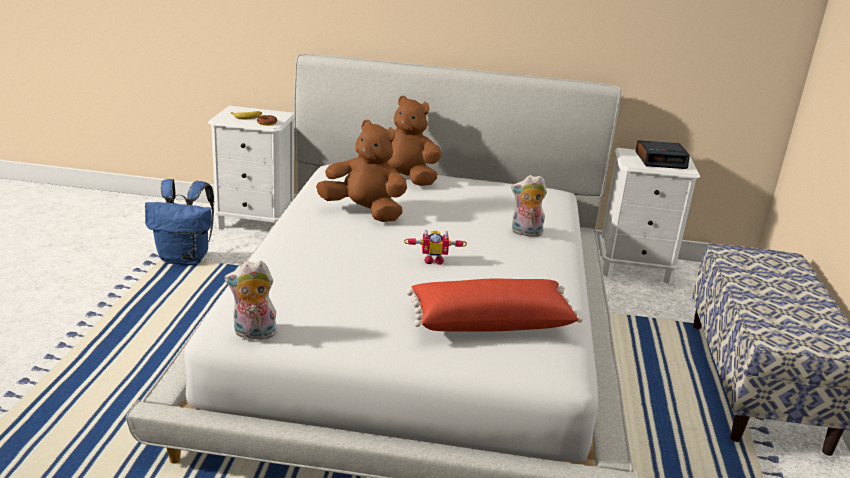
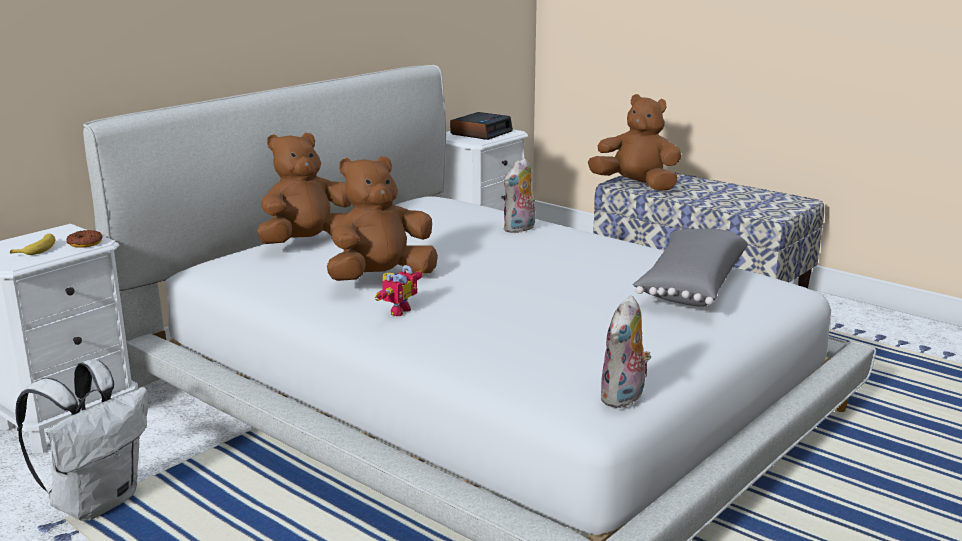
camera: 55 degrees left, 5 degrees down
blue backpack [145,179,214,265] -> white backpack [16,360,148,521]
toy robot [404,230,467,265] -> toy robot moved to [375,265,423,316]
red pillow [406,279,583,331] -> grey pillow [633,229,748,307]
none -> brown plush toy [588,94,682,191]

